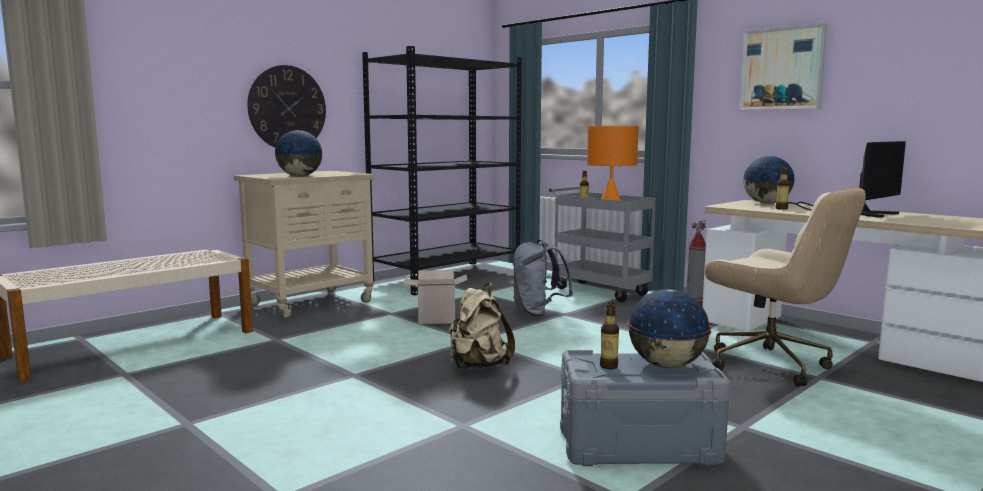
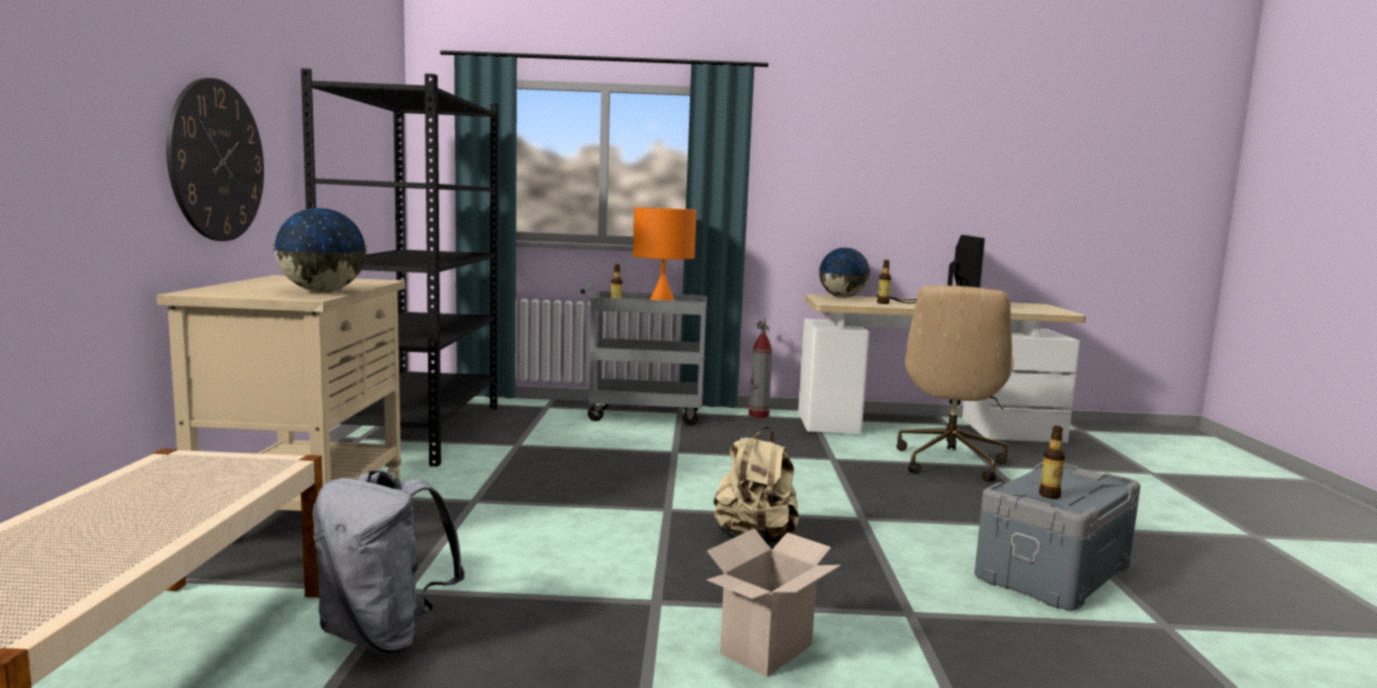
camera: 45 degrees left, 0 degrees up
cardboard box [404,270,468,324] -> cardboard box moved to [707,529,841,677]
grey backpack [513,240,573,317] -> grey backpack moved to [313,470,465,653]
globe [627,289,711,368] -> none
beige office chair [705,188,866,386] -> beige office chair turned 105 degrees clockwise [897,285,1014,482]
picture [740,23,828,110] -> none

